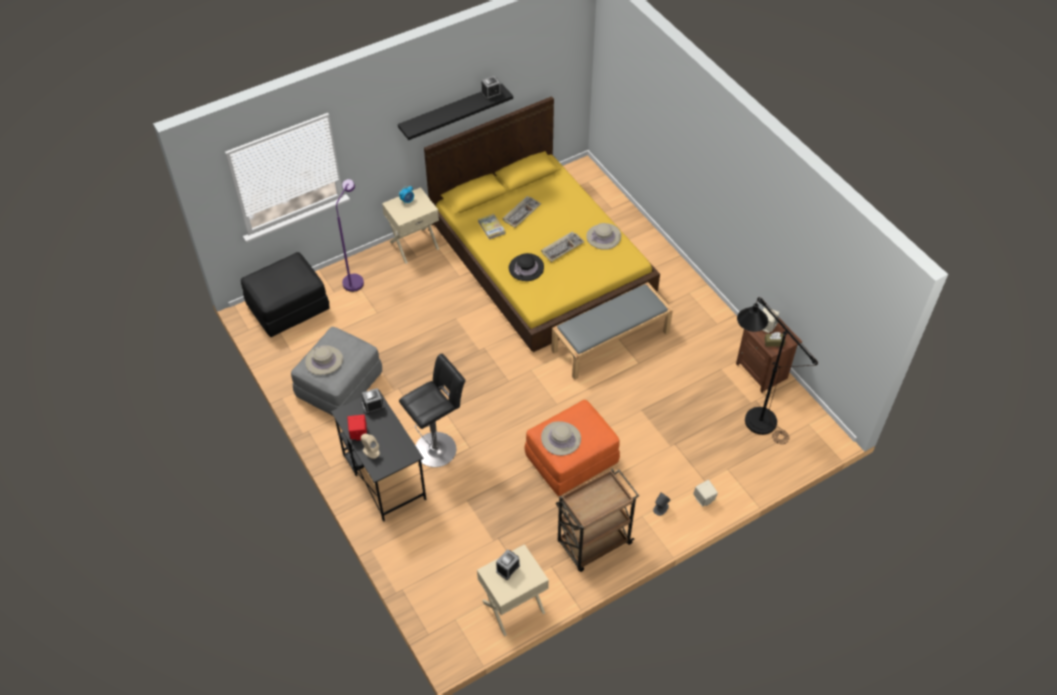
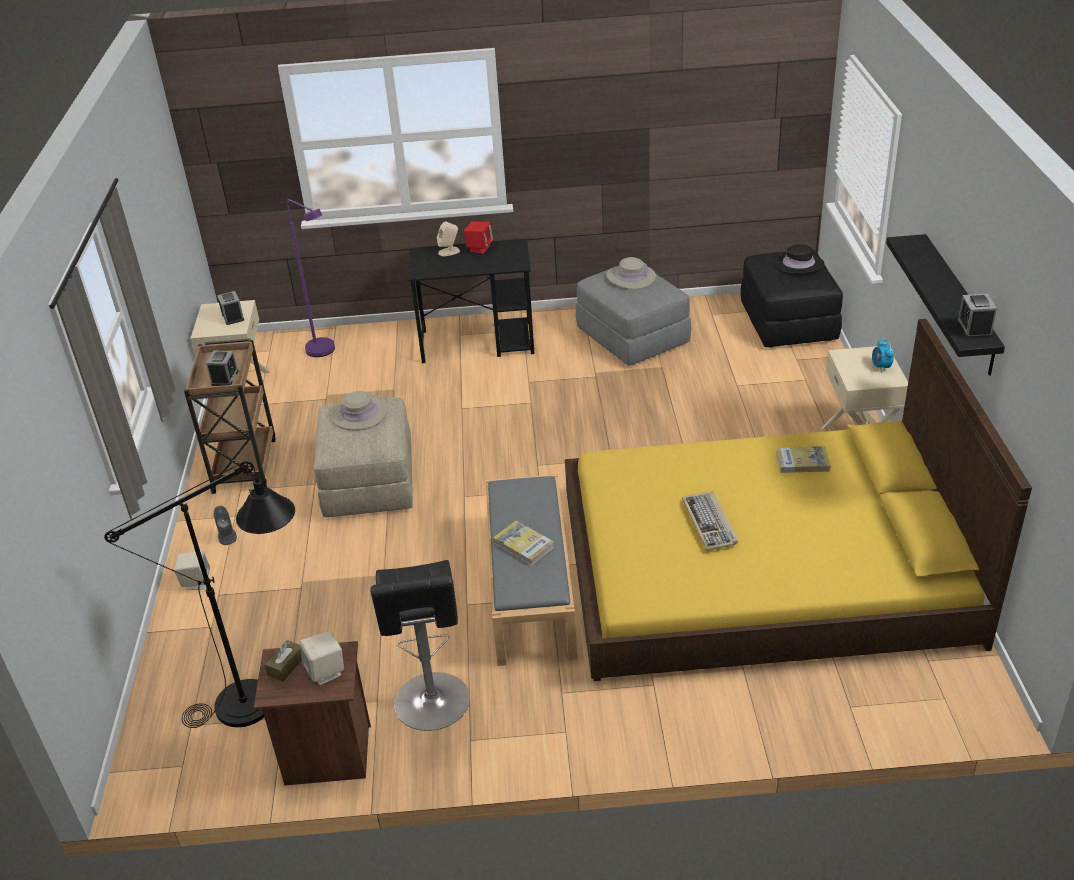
camera: 120 degrees right, 15 degrees down
purple floor lamp [336,179,364,292] -> purple floor lamp moved to [287,199,335,357]
alarm clock [362,388,385,414] -> alarm clock moved to [206,351,239,386]
black stool [399,354,466,467] -> black stool moved to [370,560,470,731]
keyboard [503,196,541,228] -> none
black hat [509,253,544,281] -> black hat moved to [774,244,824,274]
orange ottoman [524,400,620,496] -> beige ottoman [314,398,413,517]
beige hat [586,223,621,250] -> none
none -> book [493,520,555,565]

